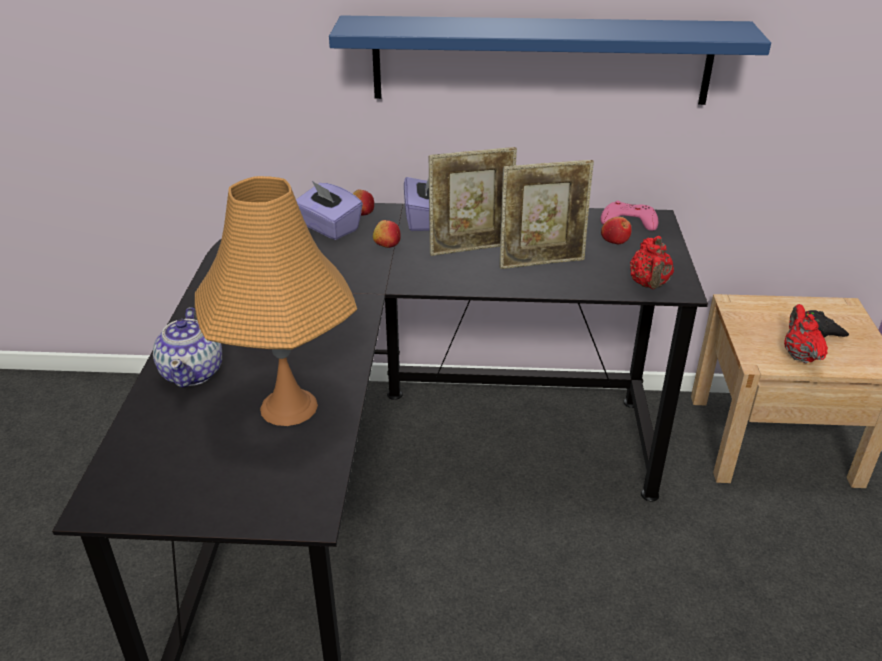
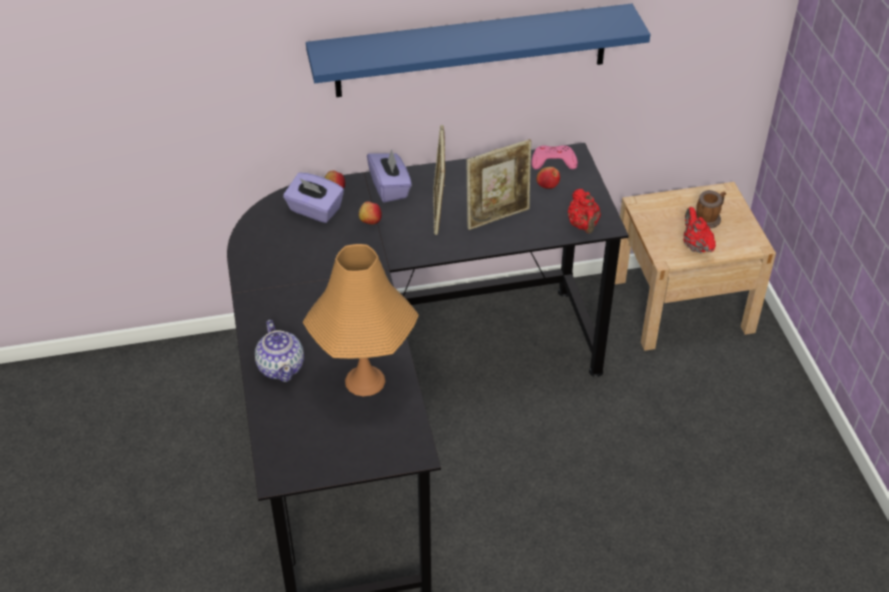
camera: 15 degrees left, 10 degrees up
picture frame [429,147,517,256] -> picture frame turned 120 degrees clockwise [433,125,445,235]
black game controller [805,310,849,338] -> mug [696,190,726,228]

